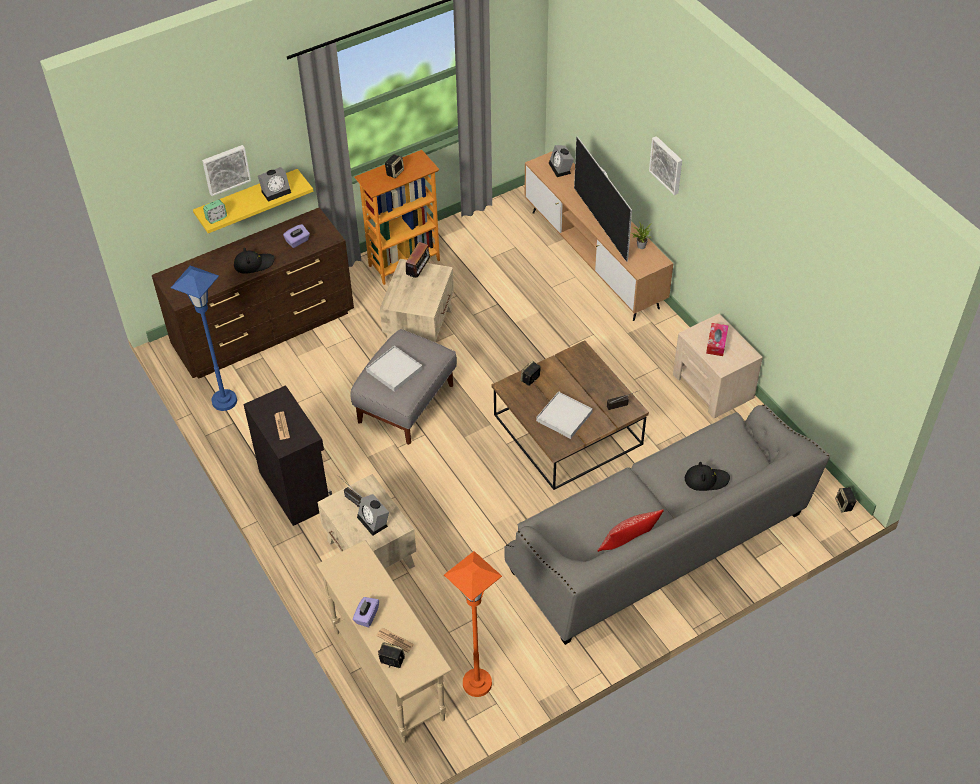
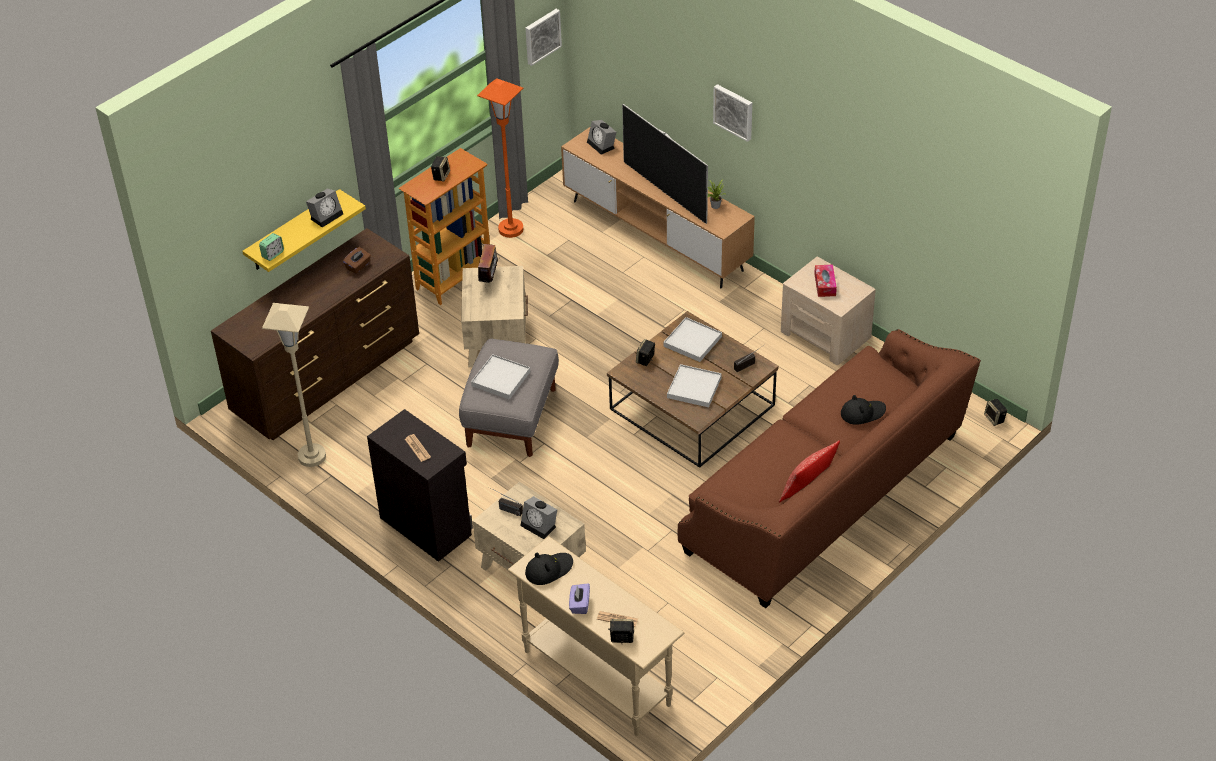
camera: 15 degrees left, 5 degrees down
blue floor lamp [171,266,237,411] -> beige floor lamp [262,303,326,467]
picture [202,145,251,196] -> picture moved to [525,9,562,66]
black hat [234,248,275,274] -> black hat moved to [525,552,573,585]
purple tissue box [283,224,310,248] -> brown tissue box [343,247,371,274]
orange floor lamp [444,551,502,697] -> orange floor lamp moved to [477,79,523,238]
grey sofa [504,404,830,645] -> brown sofa [678,329,981,608]
none -> white tray [664,317,722,362]

